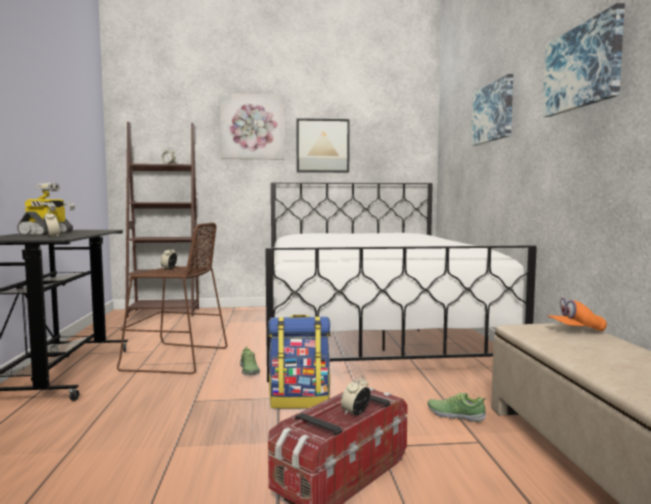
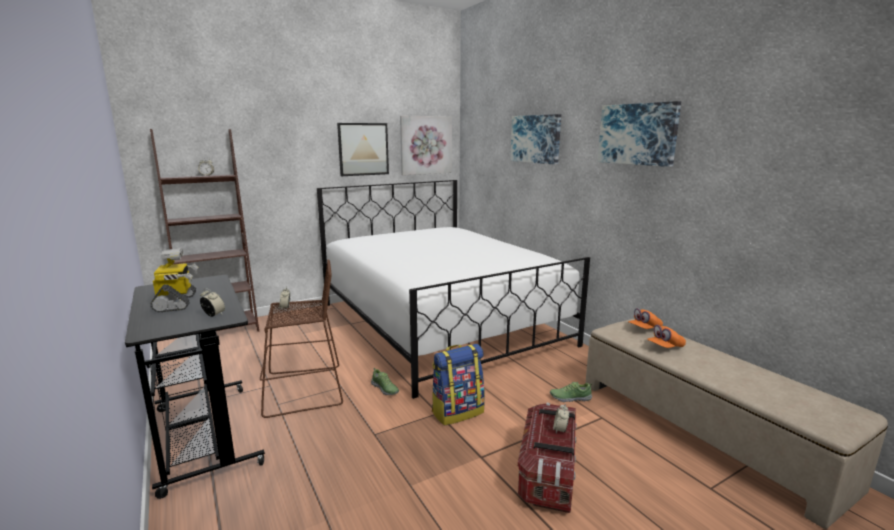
camera: 25 degrees left, 10 degrees up
picture [220,93,285,159] -> picture moved to [400,116,452,175]
none -> orange cap [647,325,686,348]

